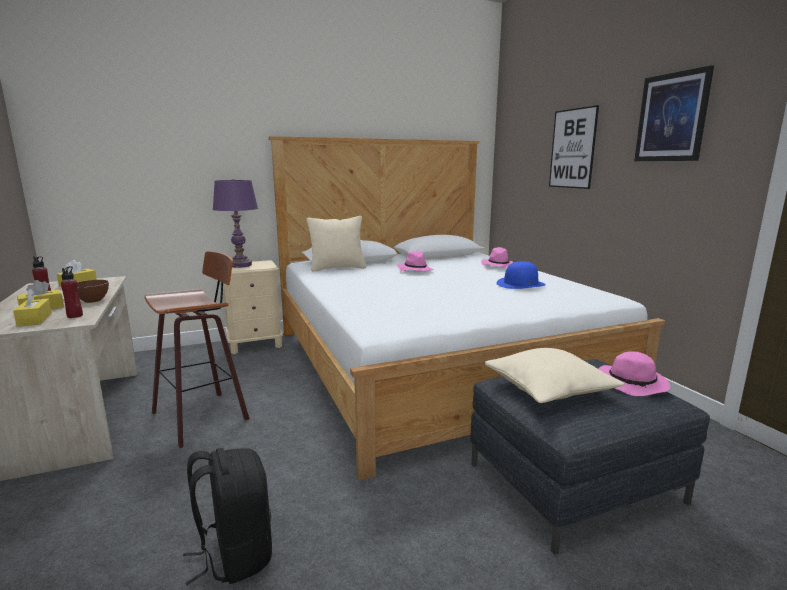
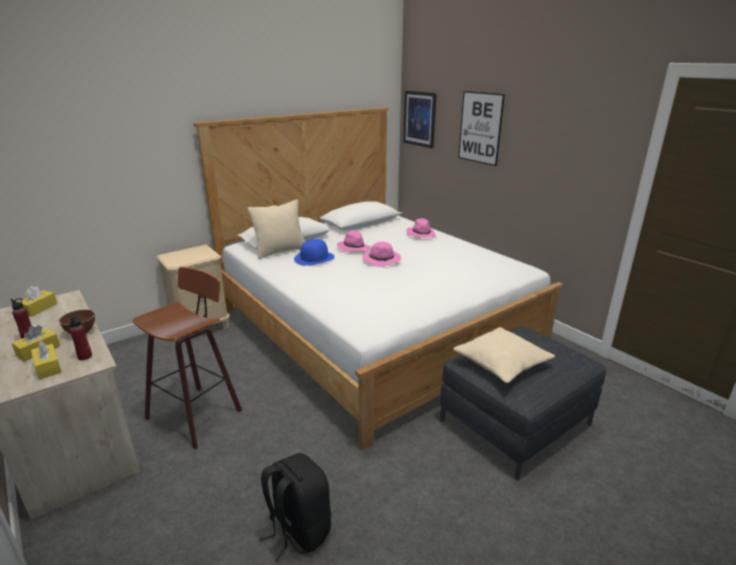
camera: 15 degrees left, 10 degrees up
purple table lamp [213,179,258,268] -> none
blue hat [496,261,546,289] -> blue hat moved to [294,239,335,266]
pink hat [599,351,670,396] -> pink hat moved to [362,242,401,267]
picture [634,65,714,161] -> picture moved to [403,90,437,148]

